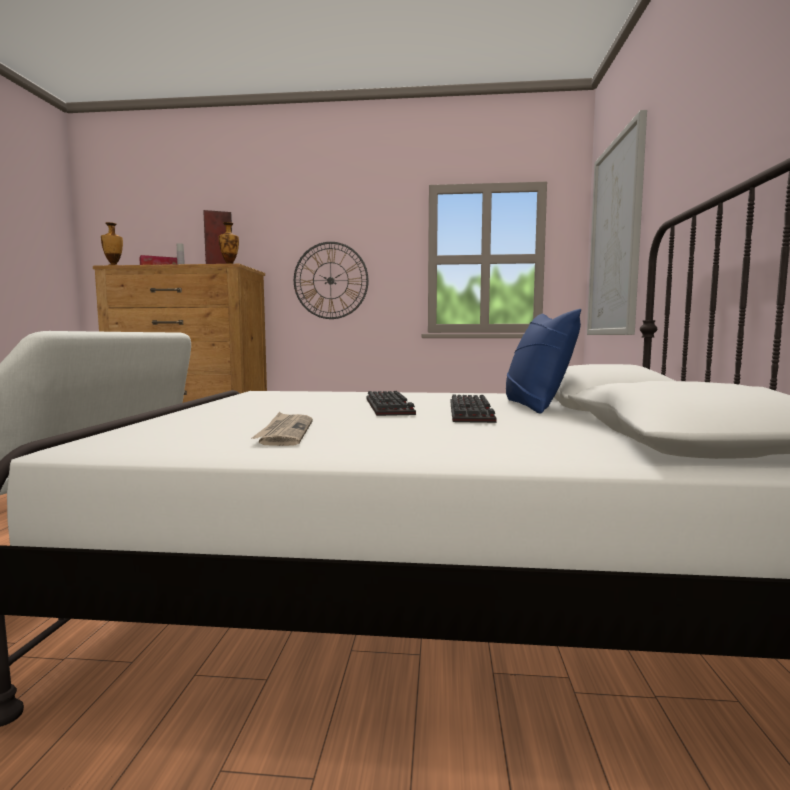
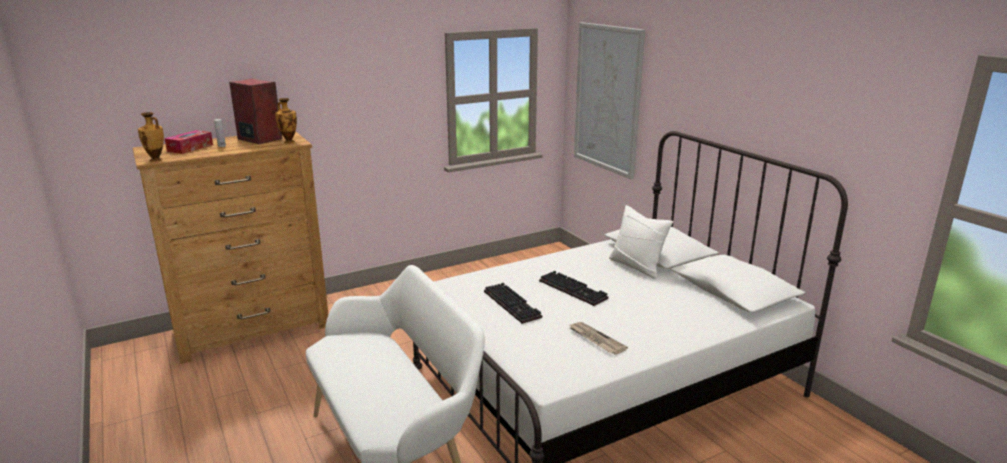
camera: 35 degrees left, 15 degrees up
wall clock [294,242,369,319] -> none
keyboard [451,394,497,423] -> keyboard moved to [484,283,542,324]
blue pillow [506,309,581,413] -> white pillow [609,205,673,279]

